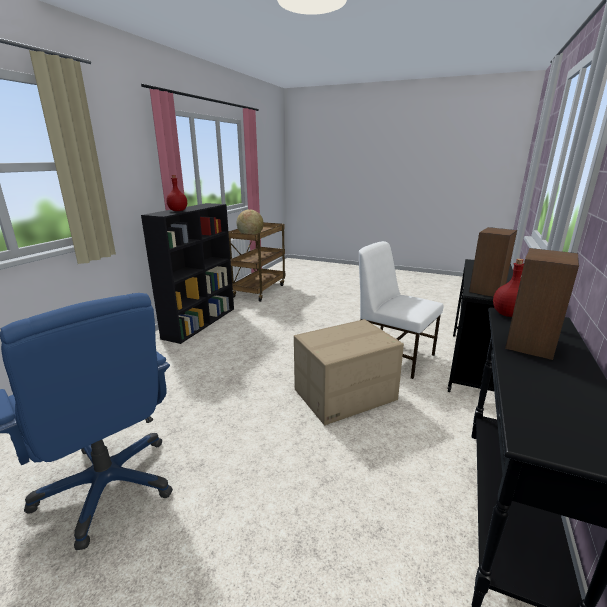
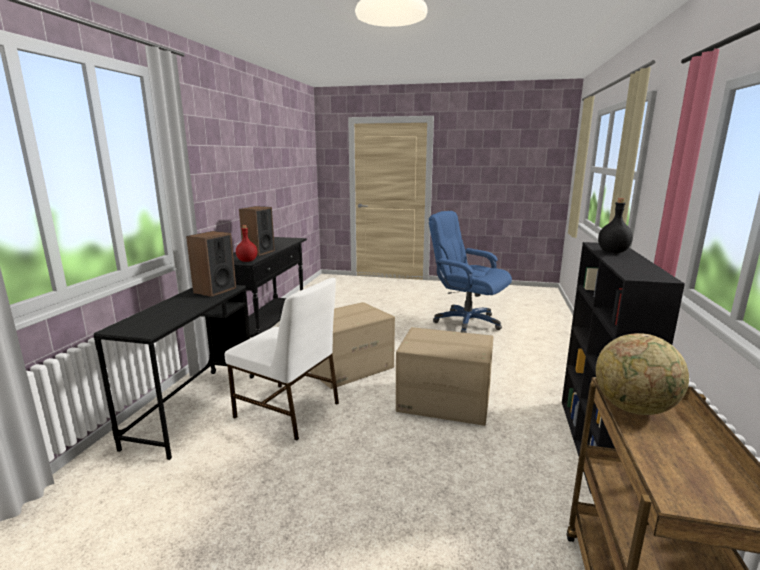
camera: 170 degrees right, 5 degrees down
red bottle [166,175,187,211] -> black bottle [598,198,633,253]
none -> cardboard box [396,327,494,426]

